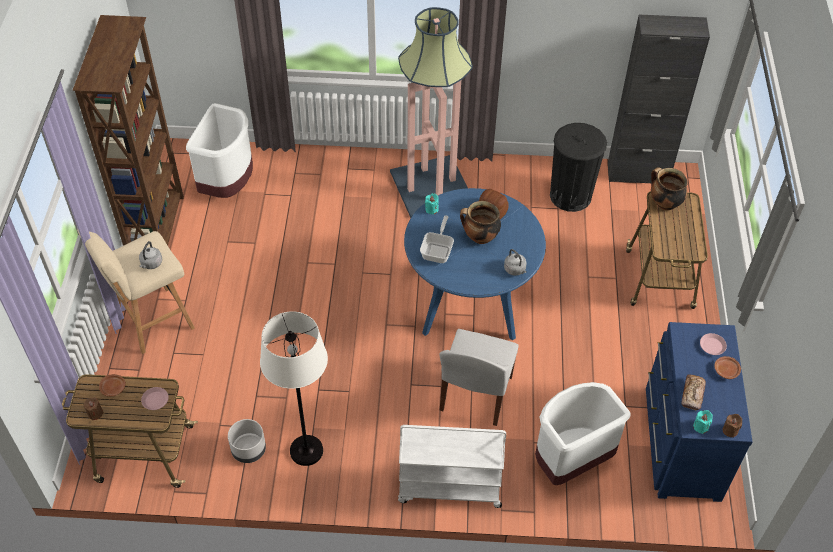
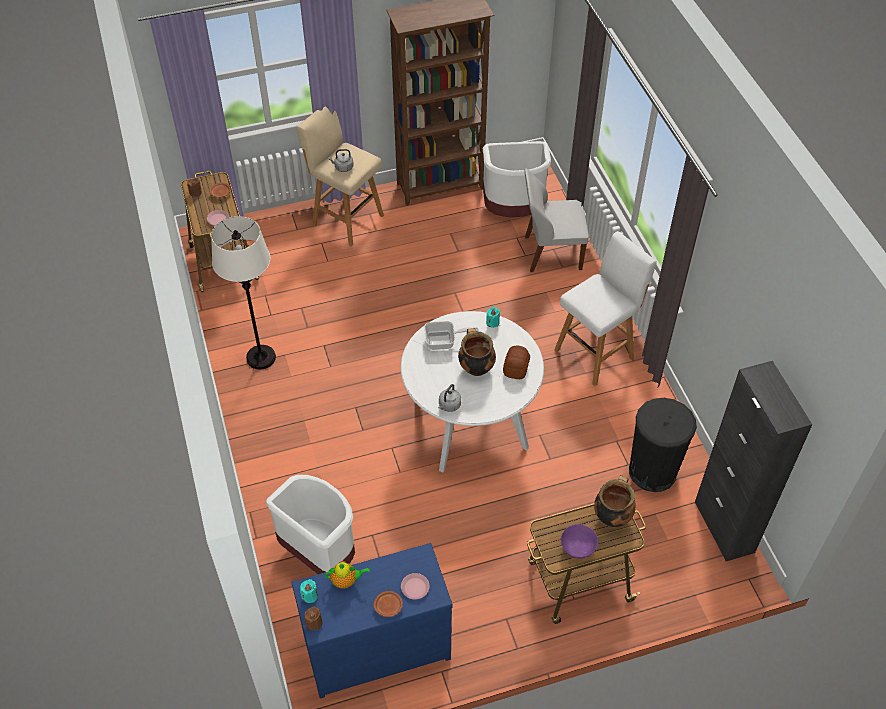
camera: 70 degrees right, 0 degrees up
grey planter [228,419,266,463] -> none
floor lamp [390,7,473,218] -> white stool [554,231,657,386]
white cart [398,425,506,508] -> none
blue dining table [404,188,546,340] -> white dining table [400,311,544,472]
white chair [439,329,519,426] -> white chair moved to [524,168,589,272]
bread [681,374,706,410] -> teapot [325,561,370,589]
none -> purple bowl [561,524,598,559]

